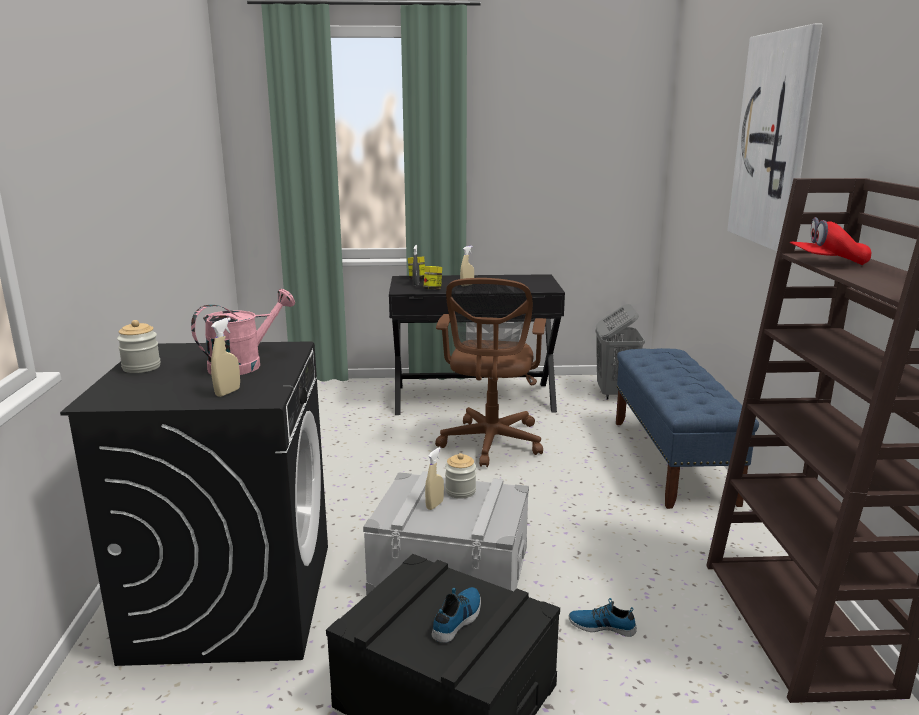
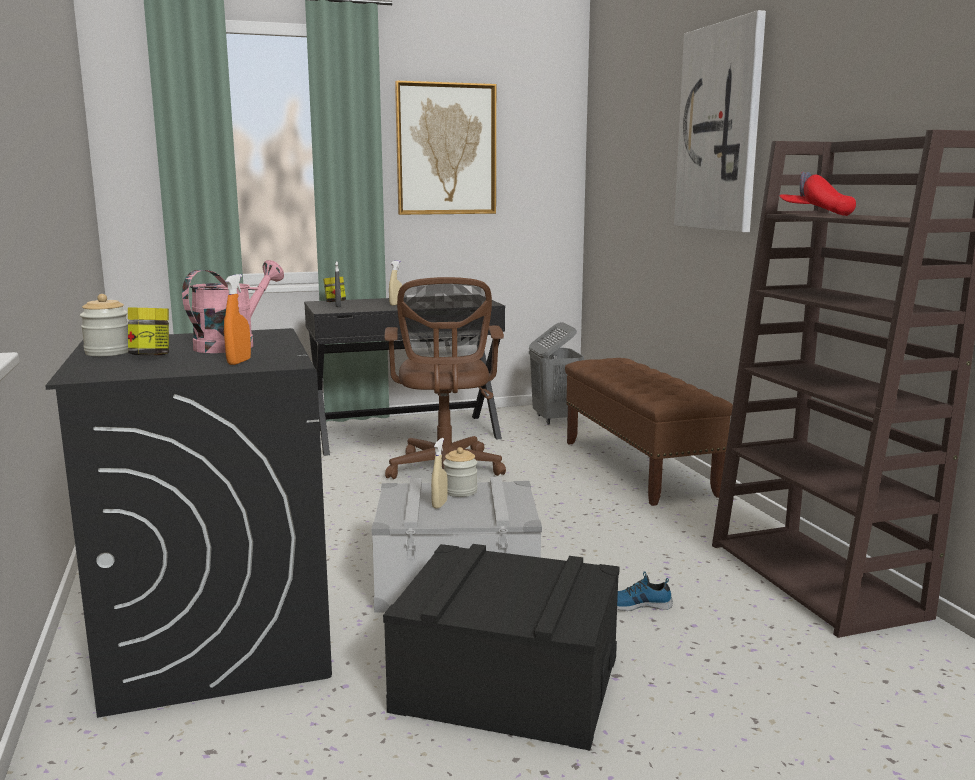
camera: 15 degrees left, 5 degrees down
beige spray bottle [211,318,240,397] -> orange spray bottle [224,274,251,365]
jar [424,266,442,290] -> jar moved to [128,308,169,355]
shoe [432,587,481,643] -> none
blue bench [616,348,759,509] -> brown bench [565,358,733,506]
red cap [790,217,871,265] -> red cap turned 45 degrees clockwise [779,172,856,216]
none -> picture [395,81,496,215]

